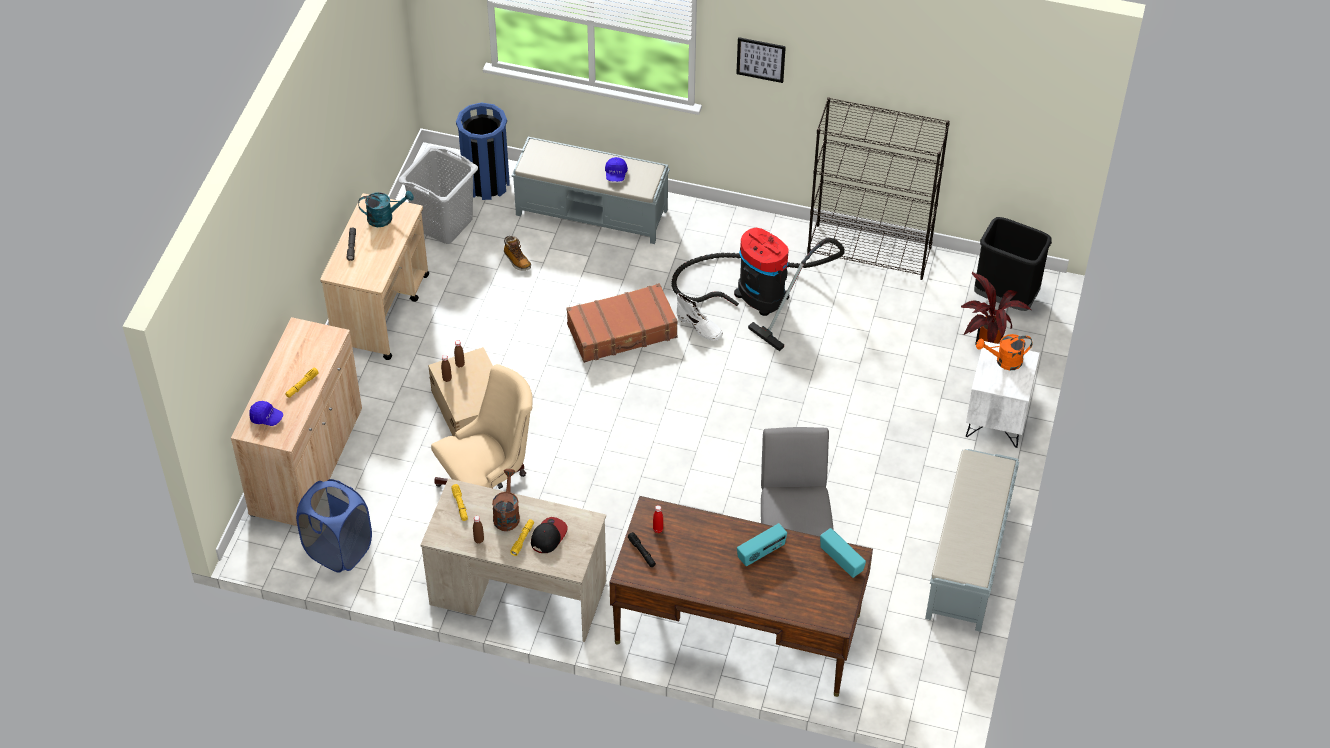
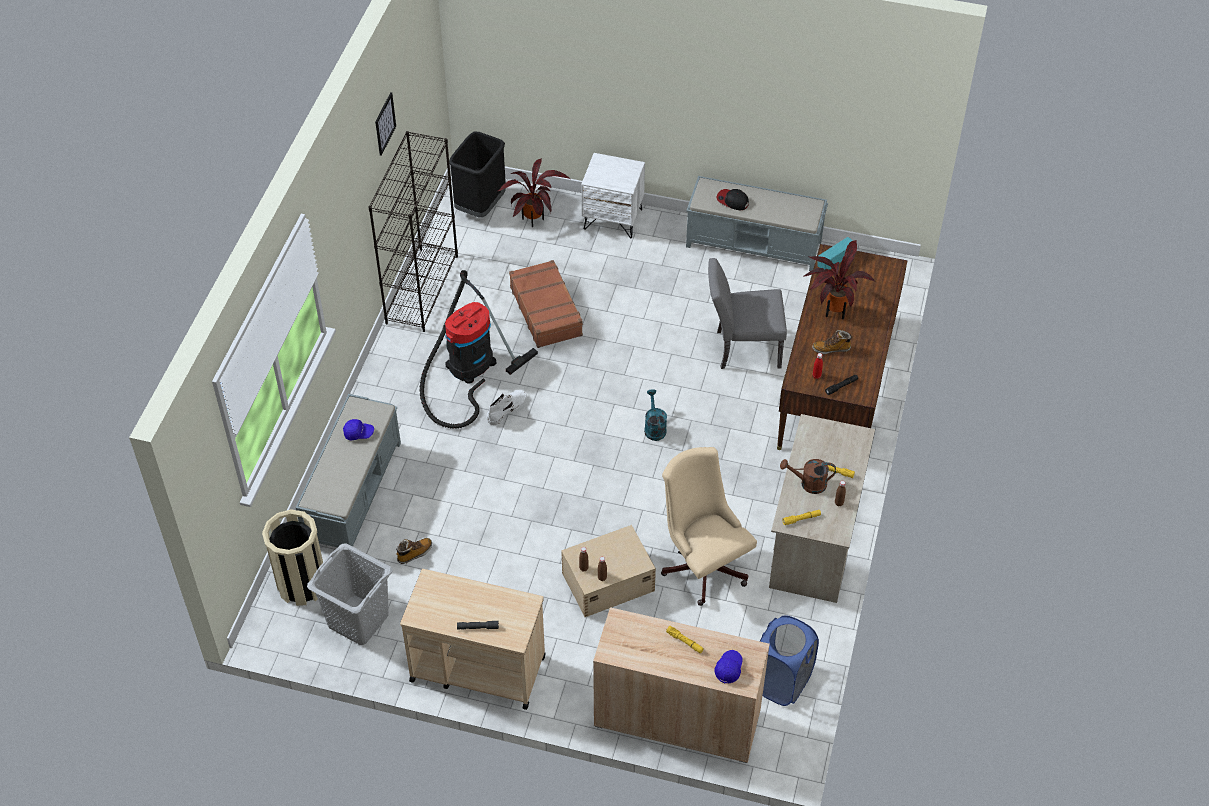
camera: 90 degrees left, 0 degrees up
turquoise watering can [358,191,414,227] -> turquoise watering can moved to [644,389,667,441]
blue trash can [456,103,510,200] -> beige trash can [262,509,323,606]
cap [531,517,567,553] -> cap moved to [716,189,749,210]
brown suitcase [566,283,678,363] -> brown suitcase moved to [509,260,583,348]
picture [736,37,786,83] -> picture moved to [375,92,396,156]
radio [737,523,787,566] -> potted plant [804,240,875,319]
orange watering can [976,334,1033,370] -> none
none -> boot [812,330,853,354]

